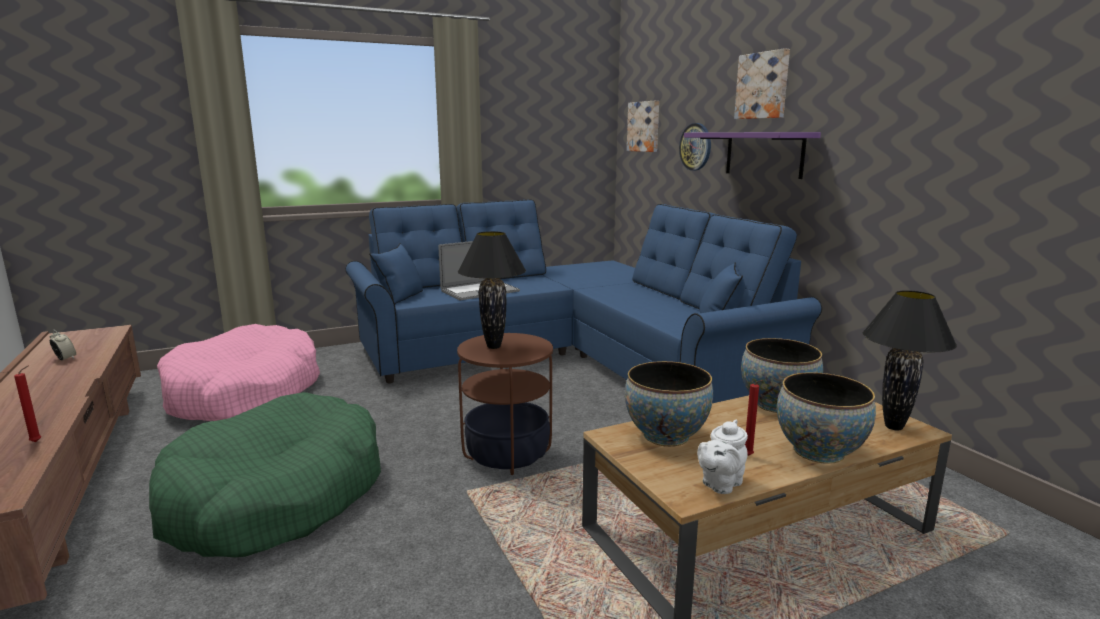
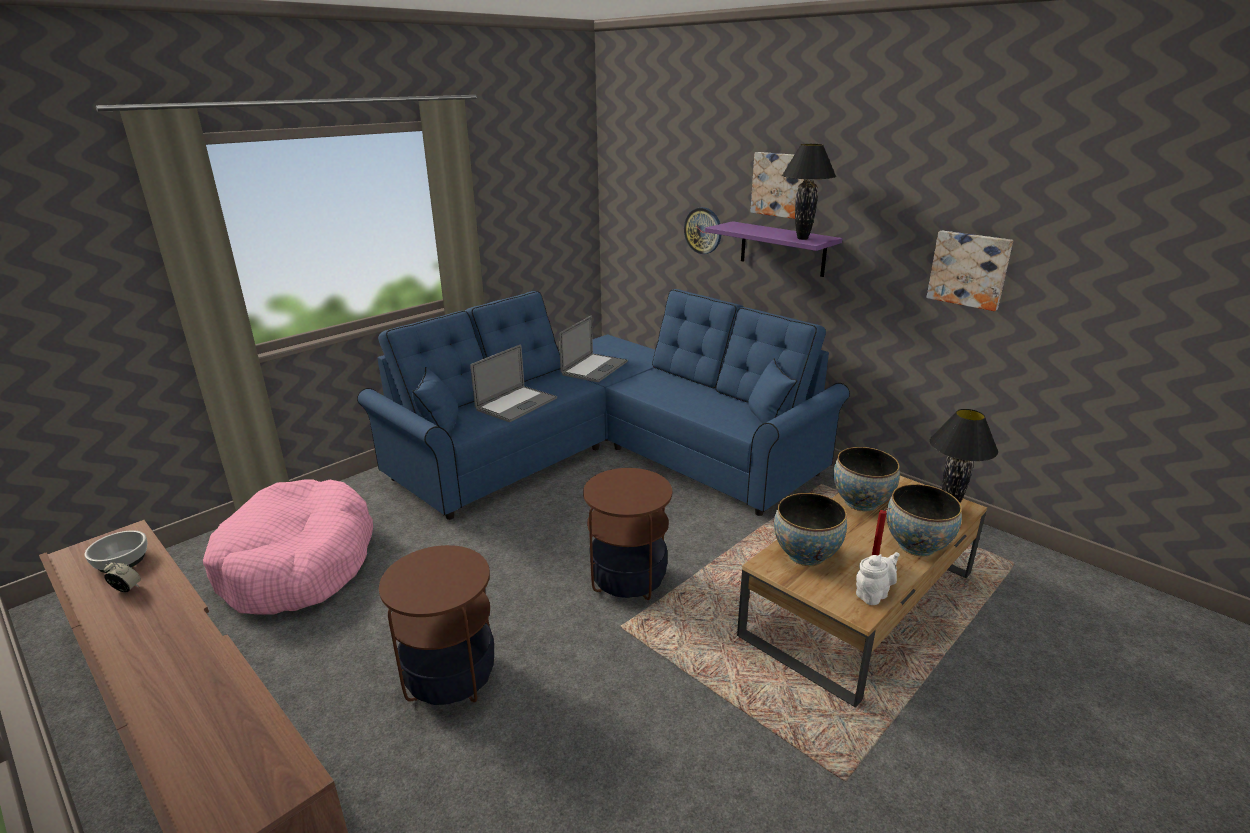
camera: 20 degrees left, 10 degrees up
red candle [14,366,41,442] -> none
green dog bed [149,392,381,557] -> brown side table [379,545,494,705]
black table lamp [458,231,526,349] -> black table lamp moved to [782,144,836,240]
picture [627,101,659,152] -> picture moved to [927,230,1013,311]
white teapot [697,420,748,494] -> white teapot turned 150 degrees counterclockwise [856,552,900,605]
none -> bowl [84,530,148,573]
none -> laptop [559,316,628,382]

